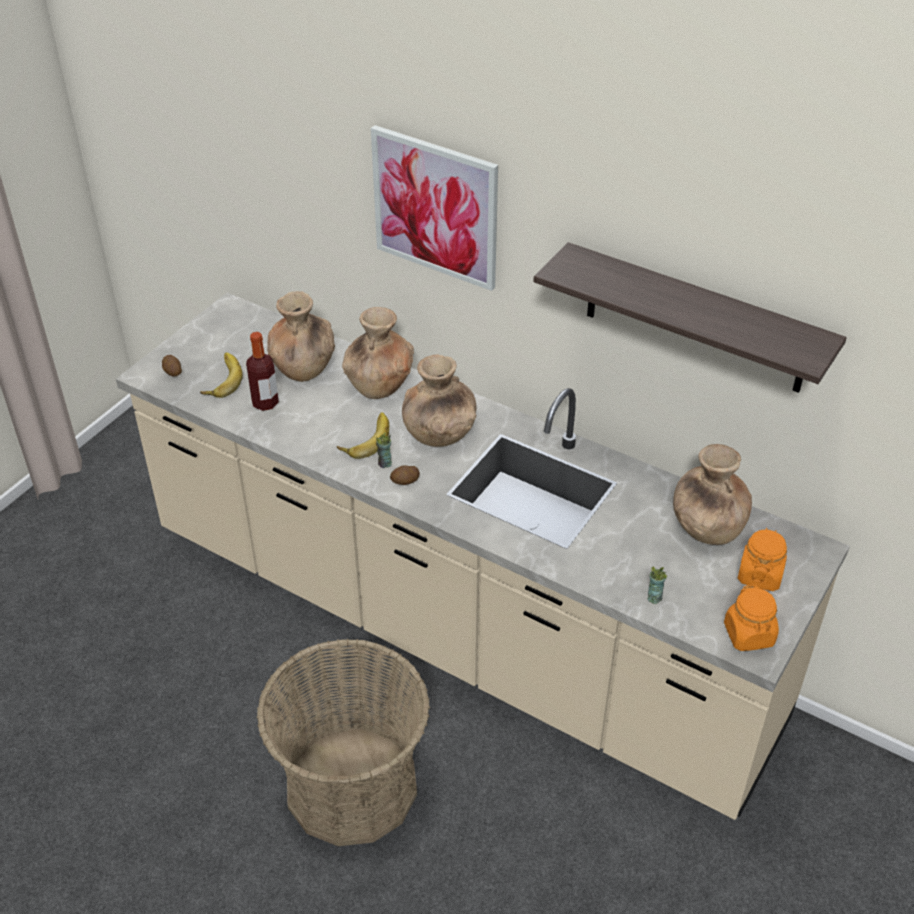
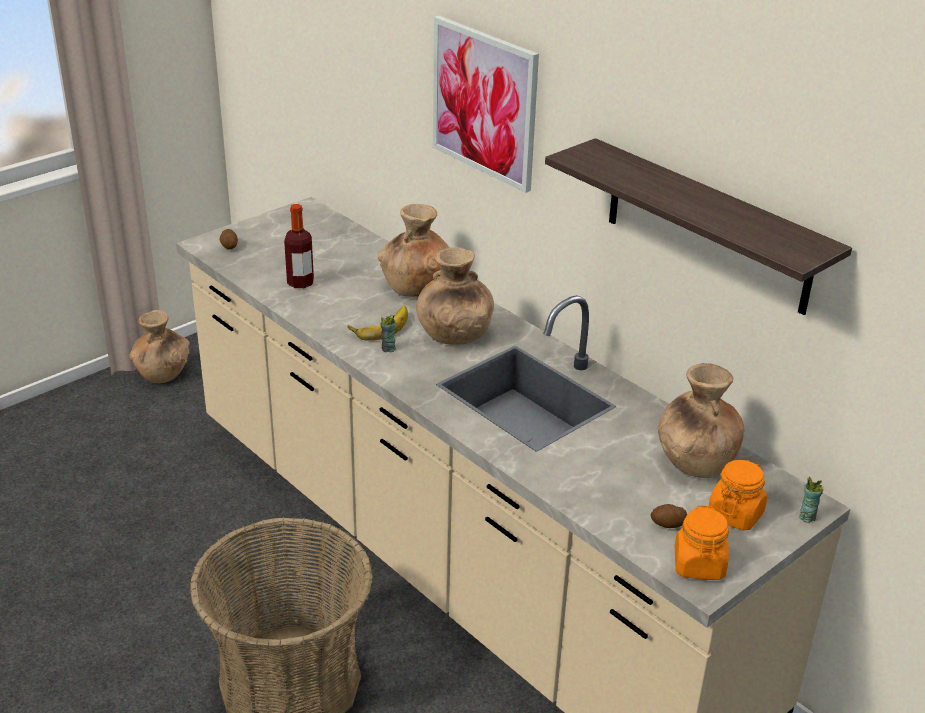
camera: 15 degrees right, 10 degrees down
banana [200,353,243,398] -> none
brown vase [267,291,335,382] -> brown vase moved to [129,310,190,384]
potato [390,465,420,485] -> potato moved to [651,504,687,528]
cup [648,567,667,604] -> cup moved to [799,477,824,523]

